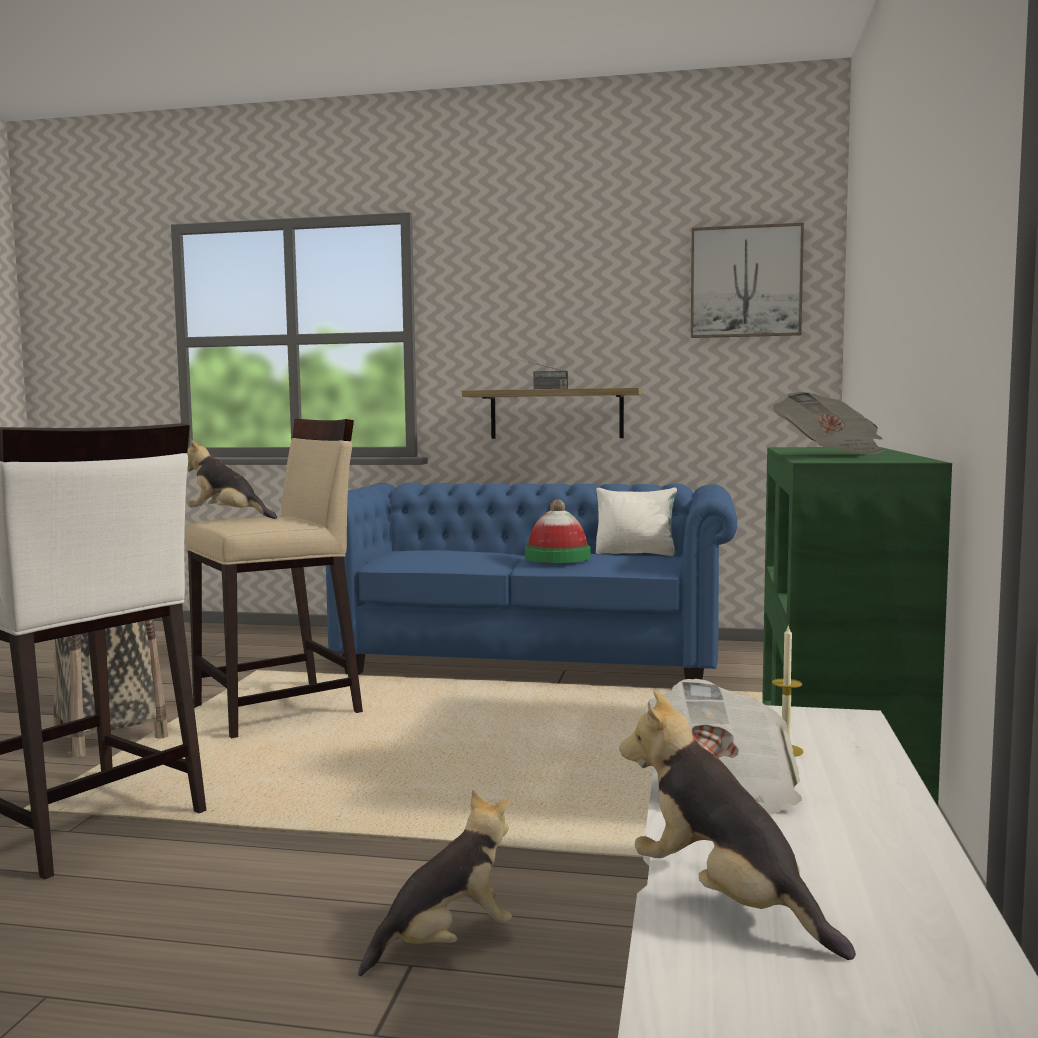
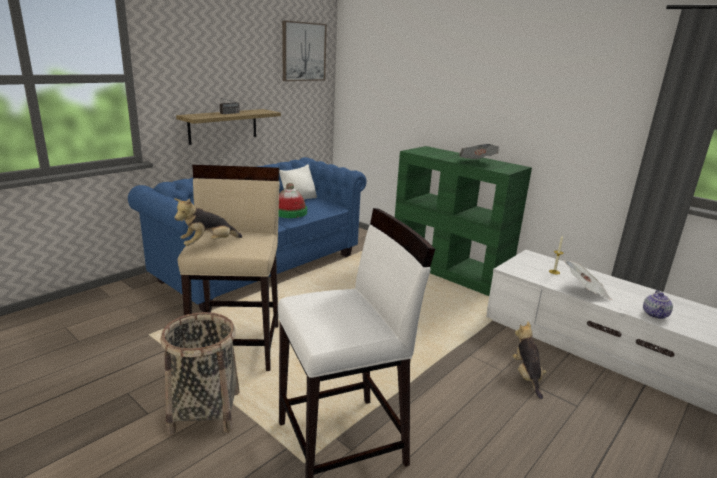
camera: 60 degrees left, 15 degrees up
plush toy [619,690,856,960] -> teapot [643,290,673,319]

